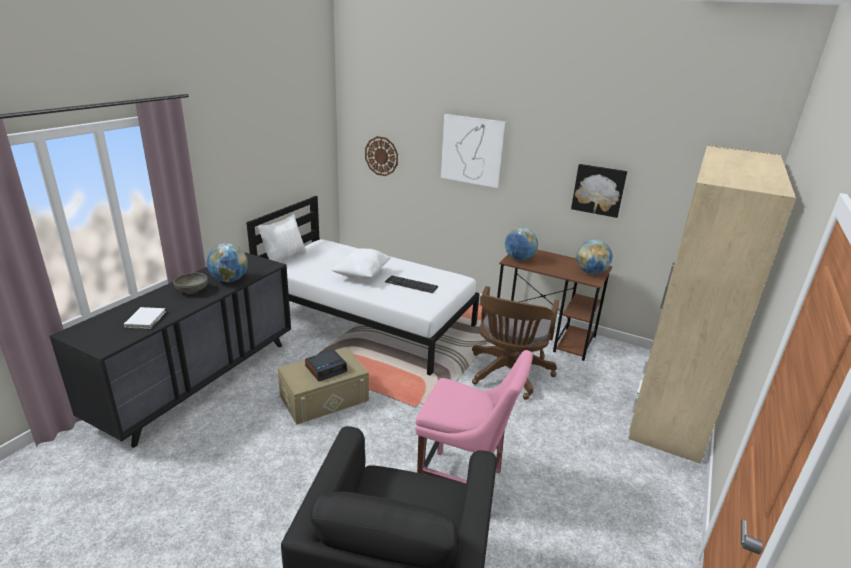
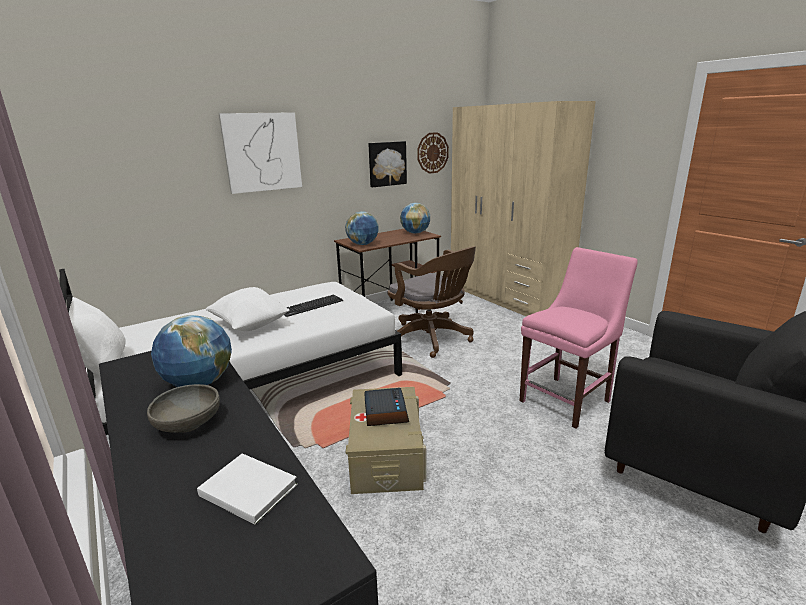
camera: 60 degrees left, 5 degrees down
wall clock [365,136,398,176] -> wall clock moved to [417,132,449,174]

